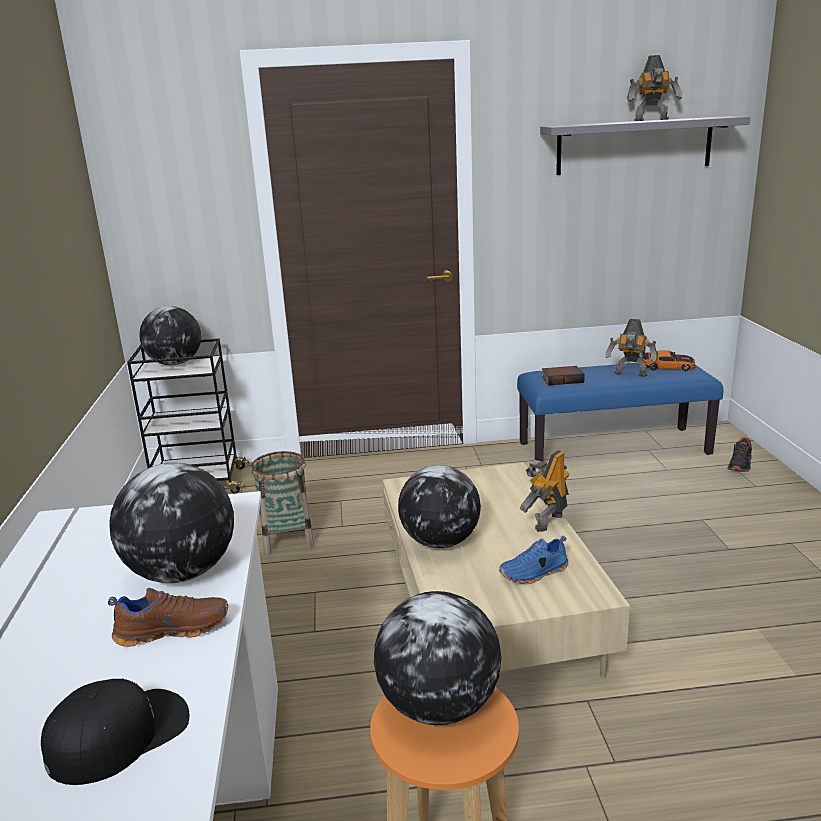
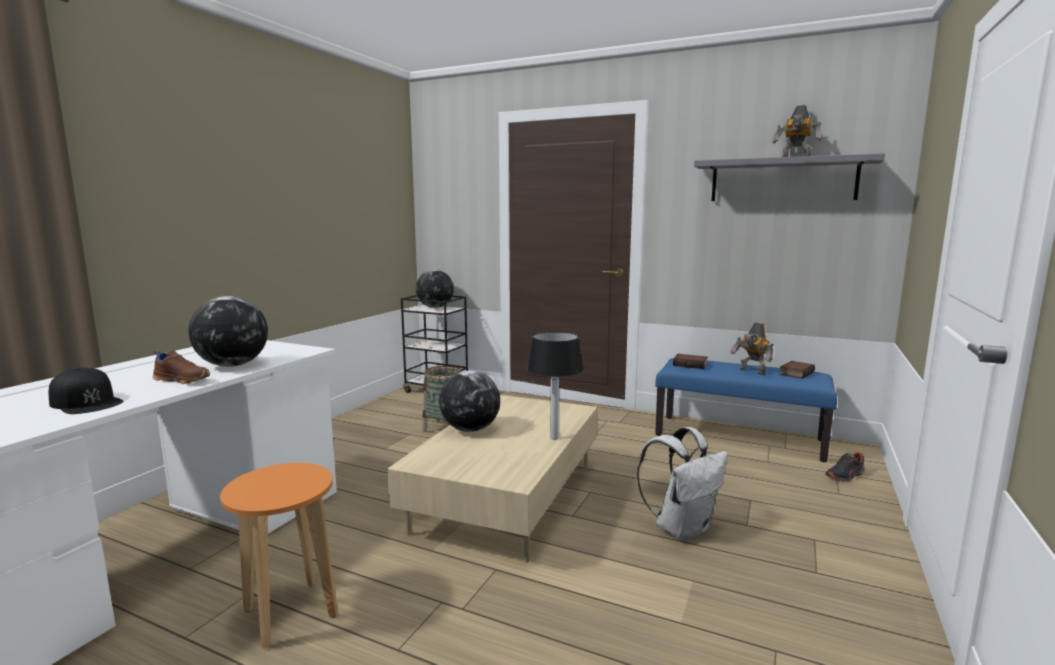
camera: 30 degrees right, 10 degrees down
black cap [41,679,189,785] -> black cap turned 45 degrees clockwise [49,368,123,414]
globe [374,591,501,725] -> none
blue shoe [499,536,568,584] -> none
toy robot [519,450,570,532] -> table lamp [527,332,583,440]
toy car [642,350,696,371] -> book [779,361,815,379]
none -> white backpack [637,427,728,541]

